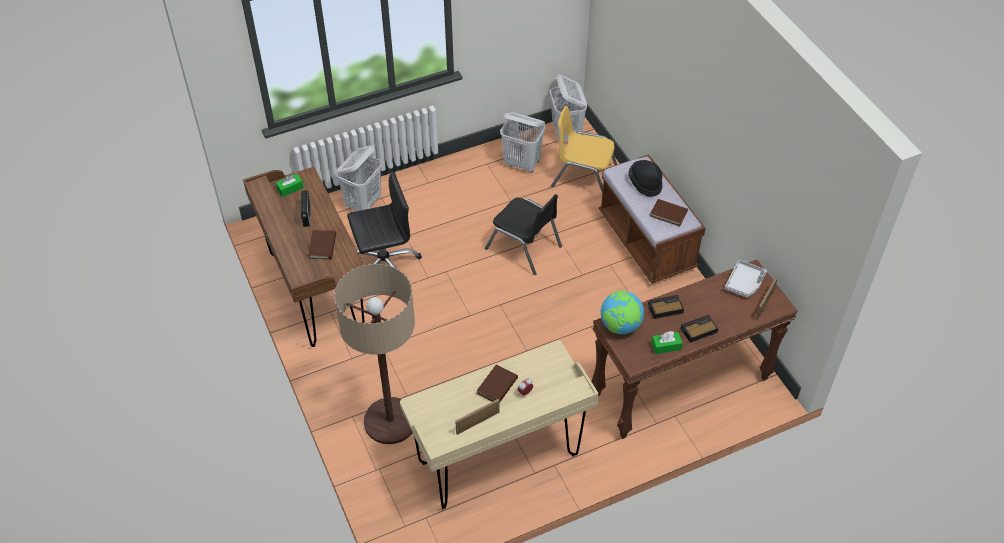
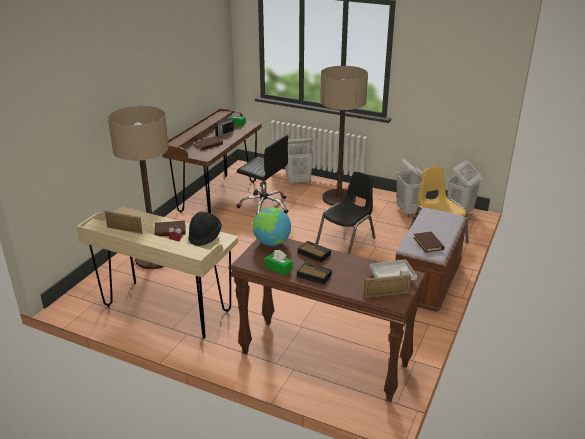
camera: 50 degrees right, 20 degrees down
black chair [485,194,562,275] -> black chair turned 135 degrees counterclockwise [316,172,376,254]
black hat [628,160,662,197] -> black hat moved to [189,211,222,246]
none -> floor lamp [320,66,368,206]

